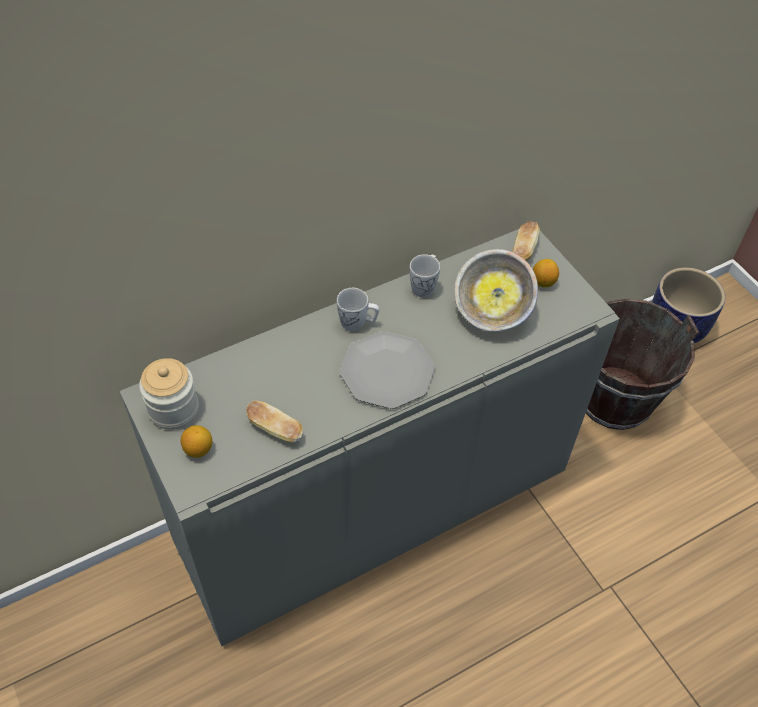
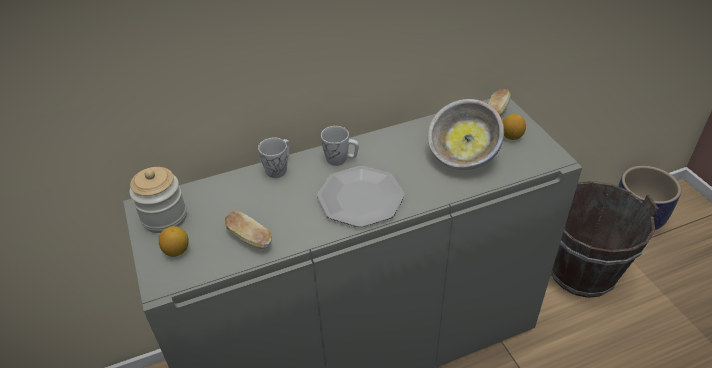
camera: 10 degrees right, 10 degrees down
white mug [410,254,440,297] -> white mug moved to [258,137,290,178]

